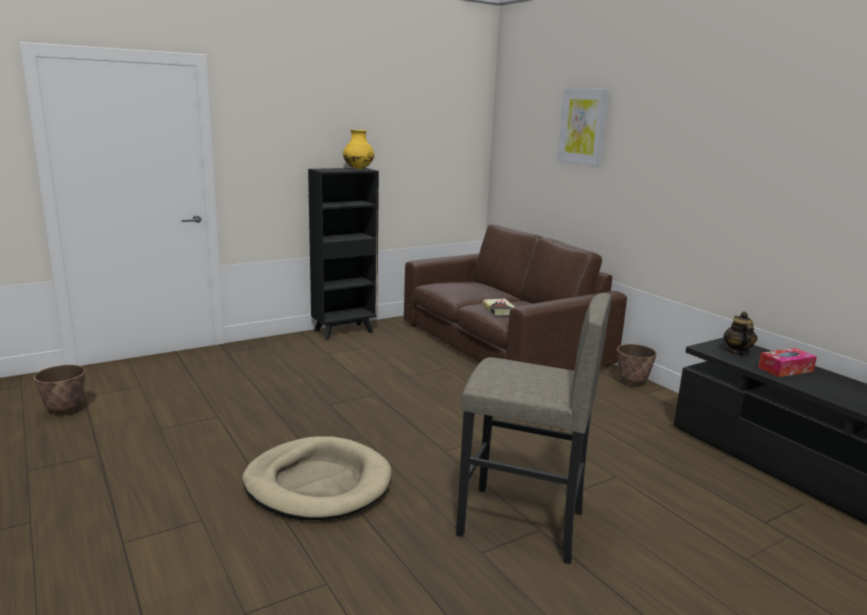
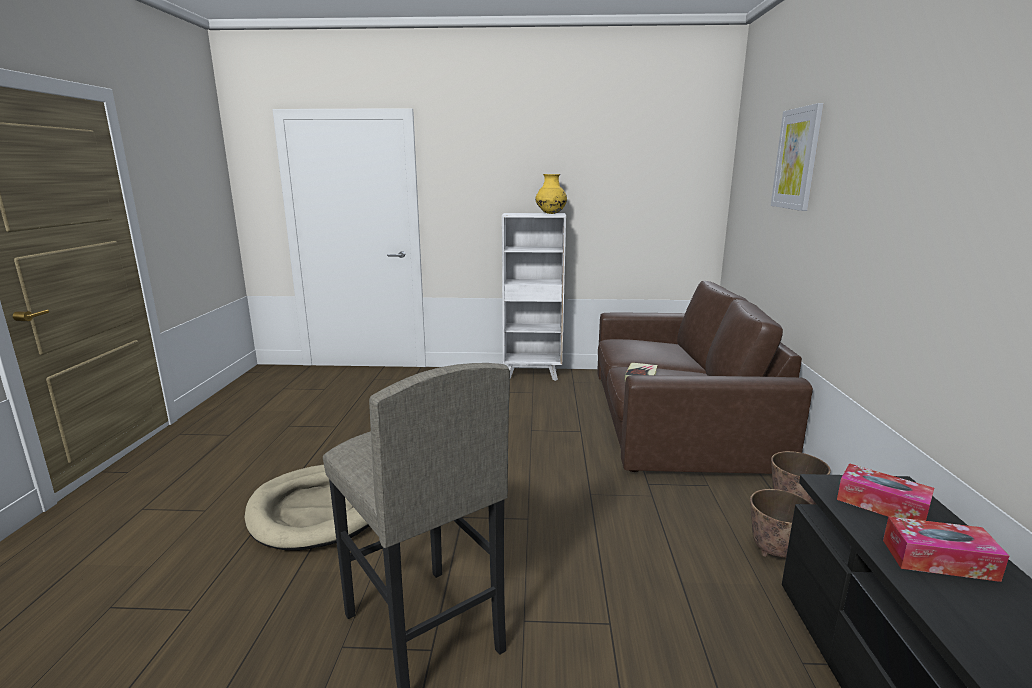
camera: 35 degrees right, 0 degrees up
planter [34,365,86,415] -> planter moved to [750,489,811,559]
black bookcase [308,168,379,340] -> white bookcase [502,213,566,381]
teapot [723,312,757,355] -> tissue box [837,463,934,521]

